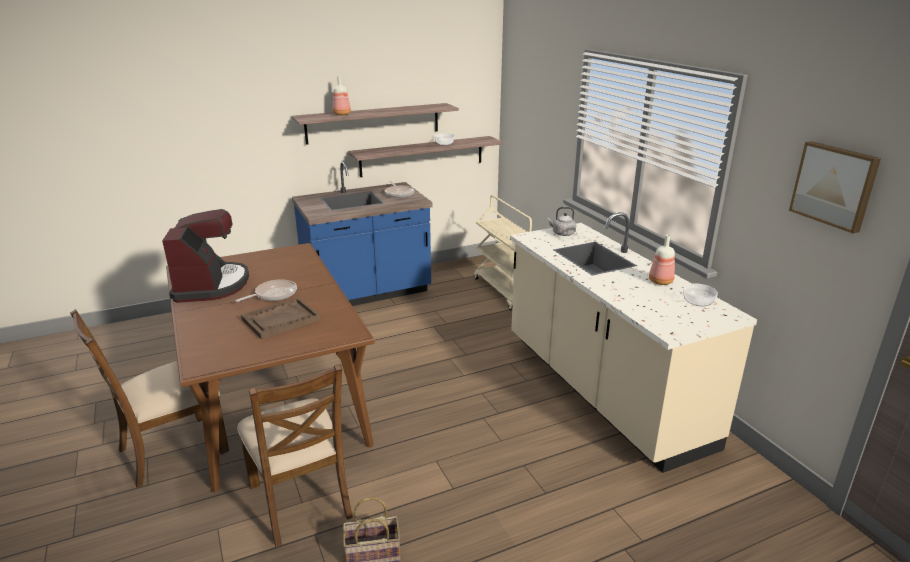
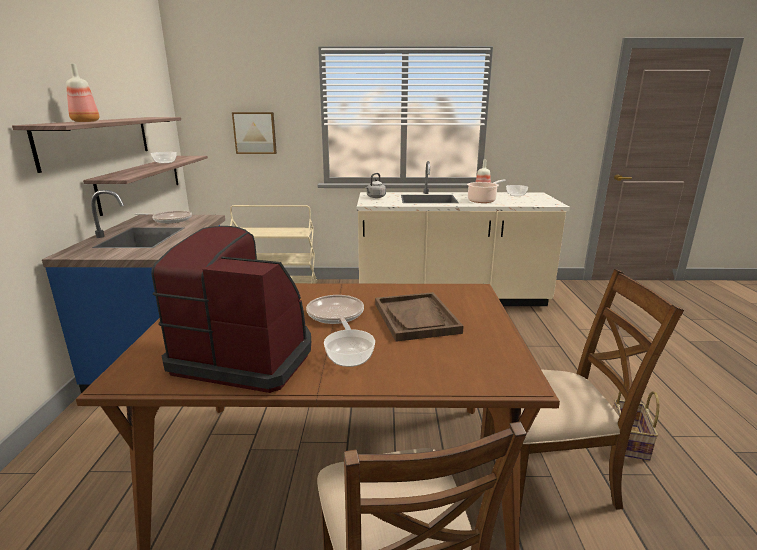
camera: 65 degrees left, 5 degrees down
picture [789,141,881,234] -> picture moved to [232,112,277,154]
none -> bowl [324,329,375,367]
none -> cooking pot [467,179,506,203]

